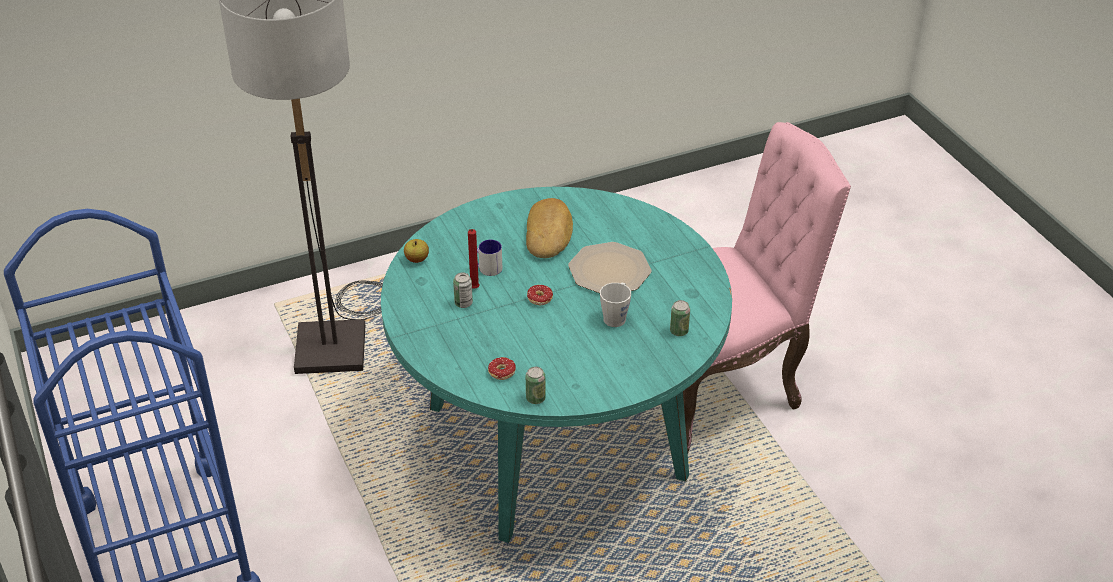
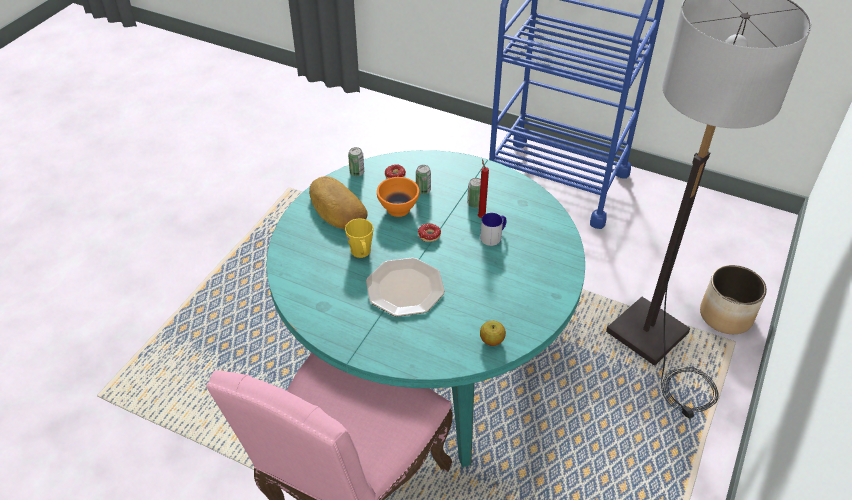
camera: 140 degrees right, 5 degrees up
apple [404,239,429,263] -> apple moved to [480,321,506,346]
bread [526,198,573,258] -> bread moved to [309,176,368,229]
grey mug [600,283,631,327] -> yellow mug [345,218,373,258]
can [670,300,690,336] -> can moved to [416,165,431,194]
none -> orange bowl [377,177,419,217]
none -> planter [700,265,767,334]

